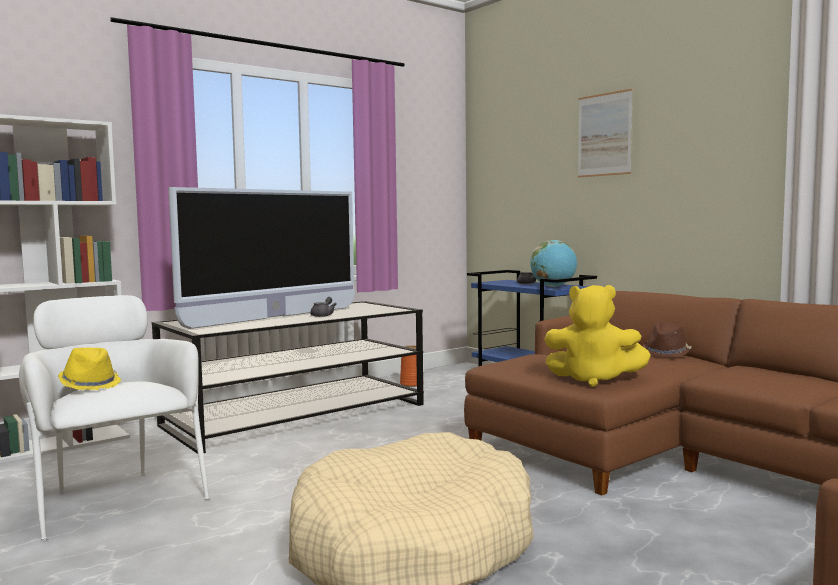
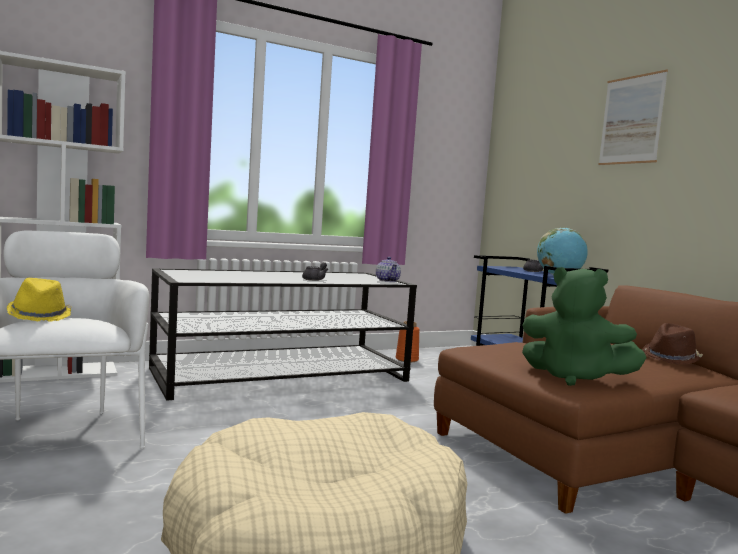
camera: 10 degrees right, 0 degrees up
television [168,187,354,329] -> none
yellow plush toy [544,285,651,387] -> green plush toy [522,267,647,386]
none -> teapot [376,257,401,282]

